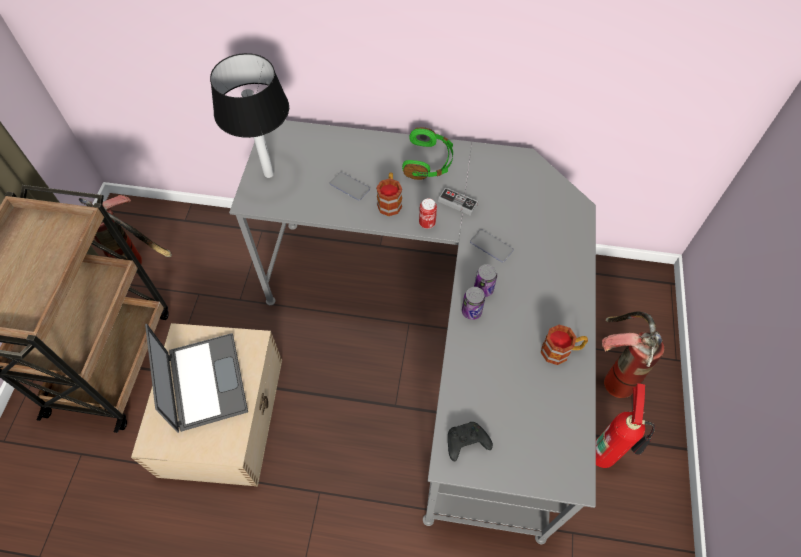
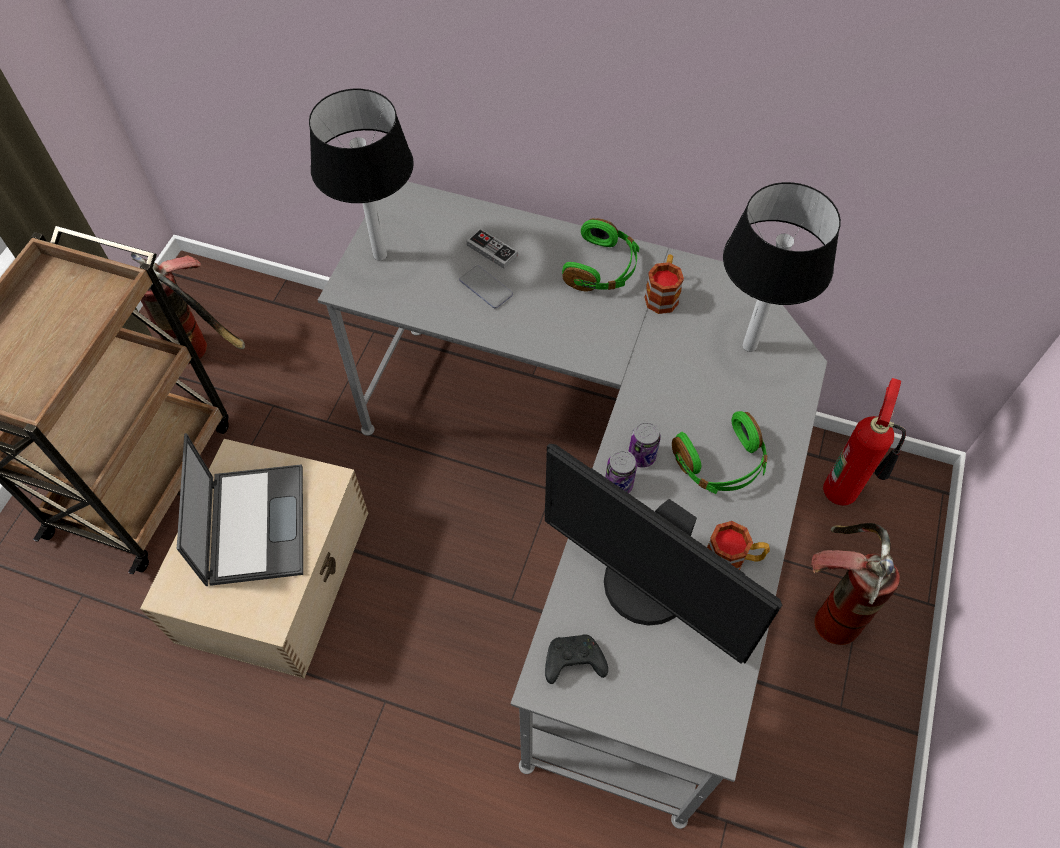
camera: 10 degrees right, 0 degrees up
mug [376,173,402,216] -> mug moved to [644,255,684,314]
can [419,198,437,229] -> none
game controller [438,187,478,216] -> game controller moved to [467,228,518,269]
phone [470,230,514,262] -> none
fire extinguisher [596,383,655,468] -> fire extinguisher moved to [823,378,906,506]
none -> monitor [545,444,782,664]
none -> green headphones [672,411,767,494]
none -> table lamp [723,182,841,352]

